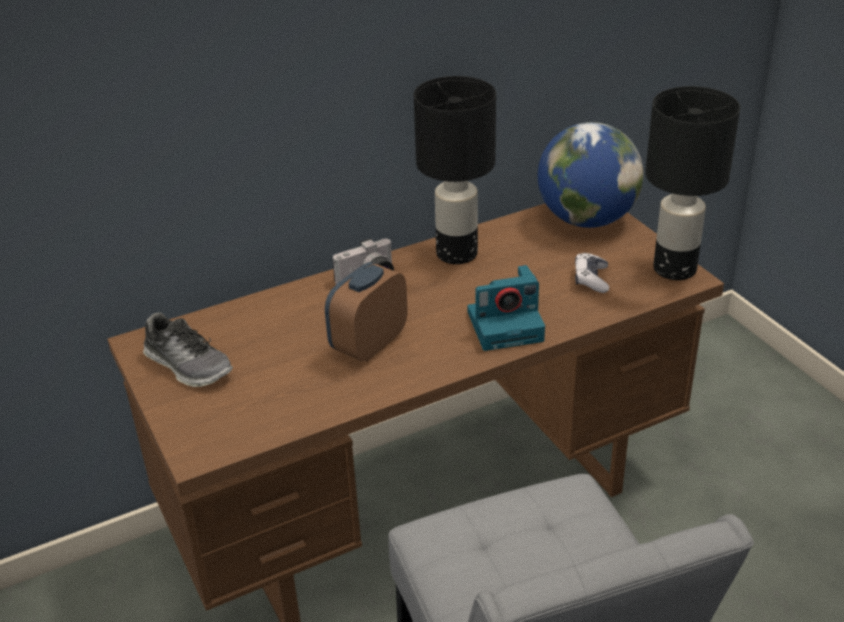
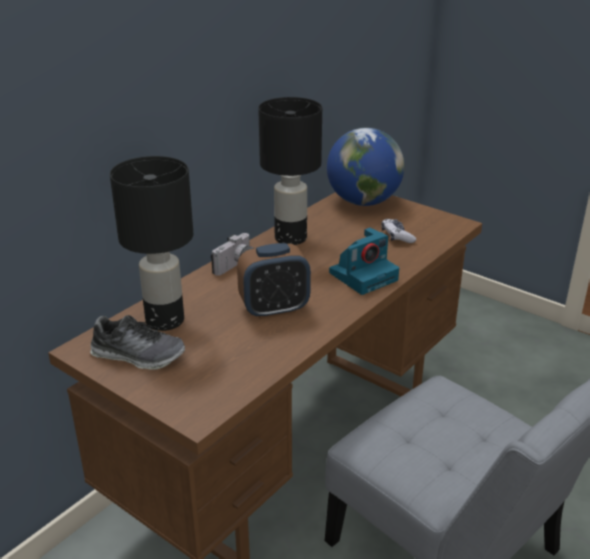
camera: 25 degrees left, 5 degrees down
alarm clock [325,262,408,362] -> alarm clock turned 120 degrees counterclockwise [237,243,311,319]
black table lamp [645,86,740,280] -> black table lamp moved to [110,156,194,331]

